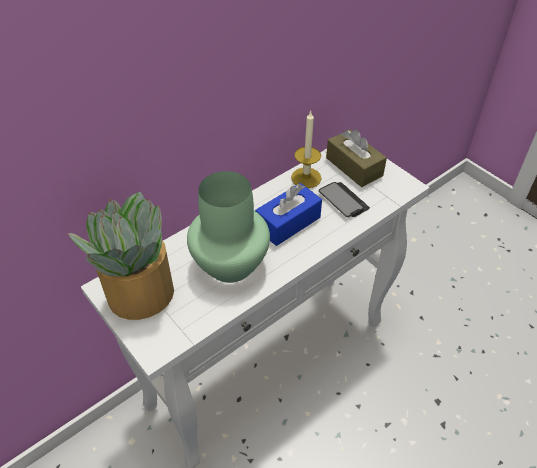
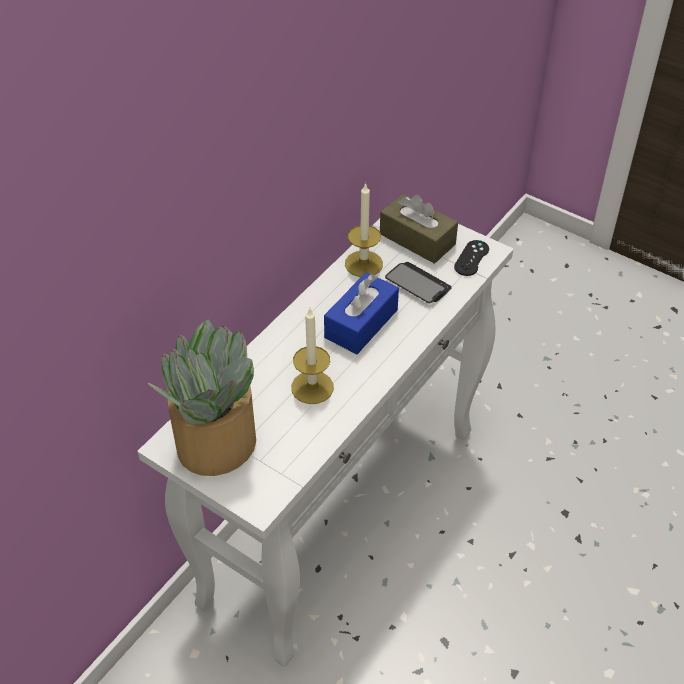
camera: 15 degrees left, 0 degrees up
green vase [187,171,270,283] -> candle [291,308,334,404]
none -> black game controller [454,240,489,276]

